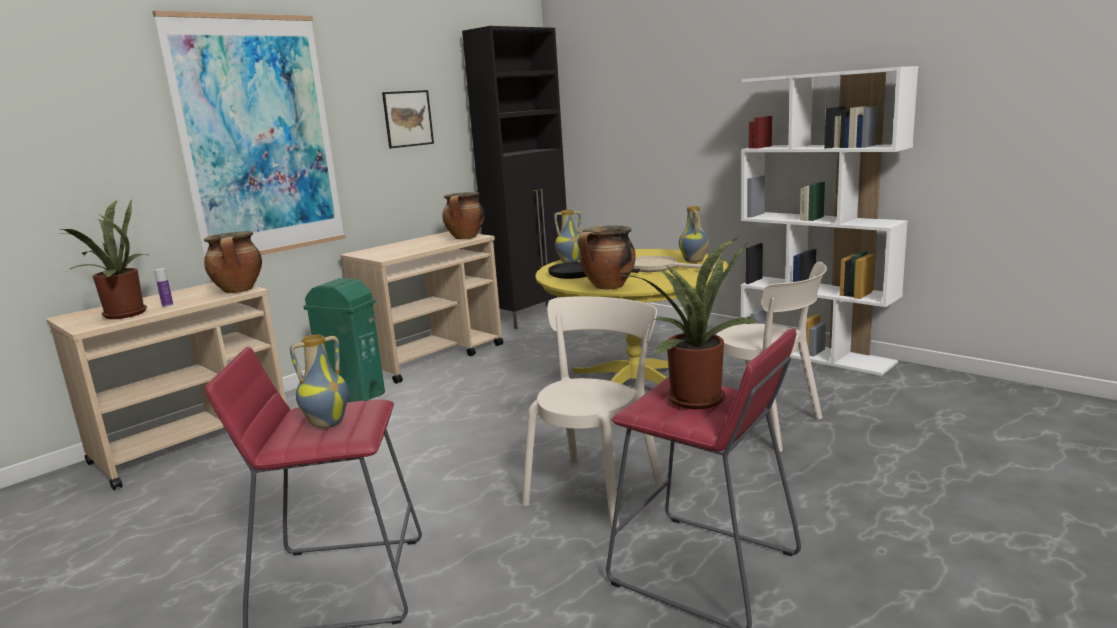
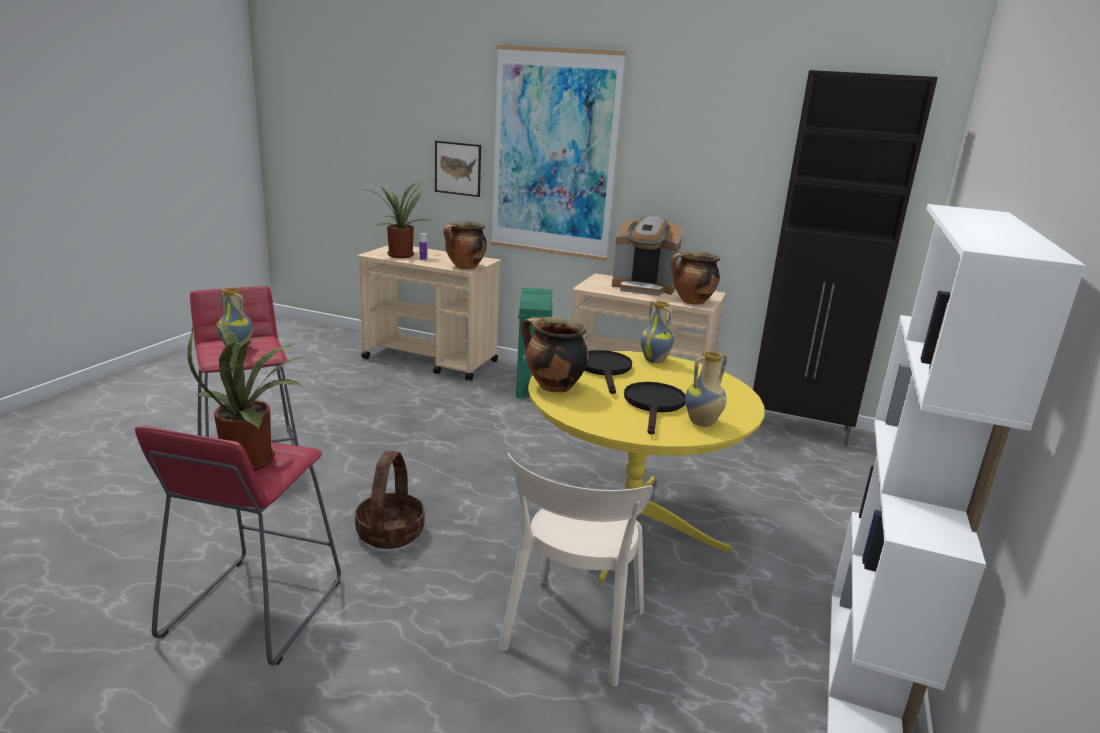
camera: 65 degrees right, 5 degrees up
picture [382,90,434,148] -> picture moved to [435,141,481,197]
beige chair [522,296,663,530] -> basket [355,451,425,549]
beige frying pan [633,256,715,272] -> black frying pan [624,382,685,434]
none -> coffee machine [612,216,683,296]

